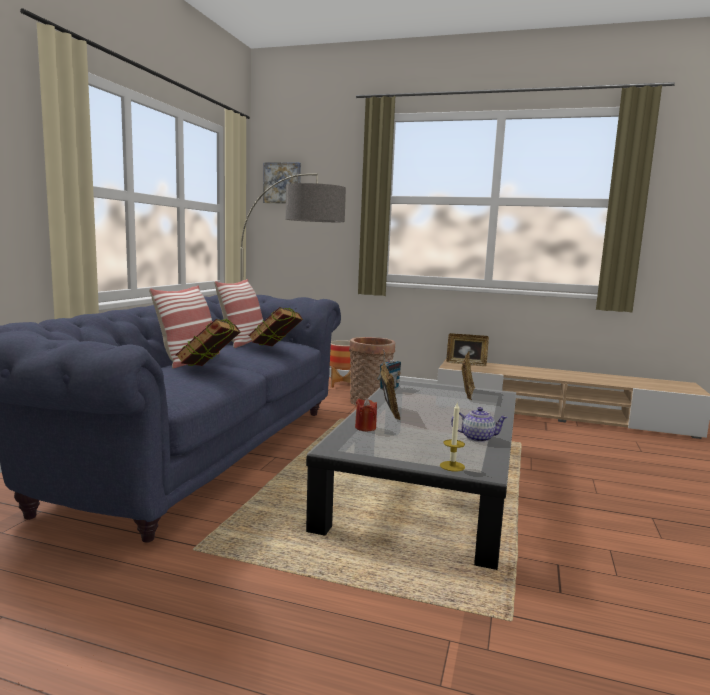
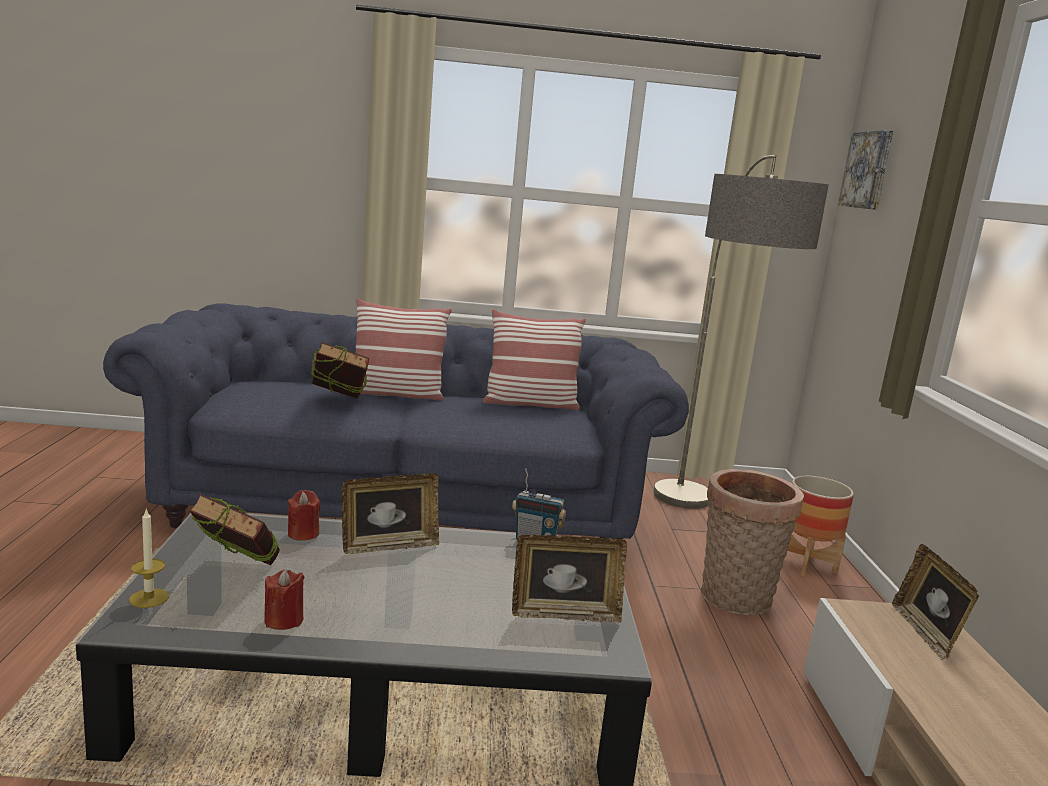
camera: 70 degrees right, 5 degrees up
book [248,307,303,346] -> book moved to [189,494,280,566]
teapot [451,407,508,442] -> red candle [264,569,305,630]

